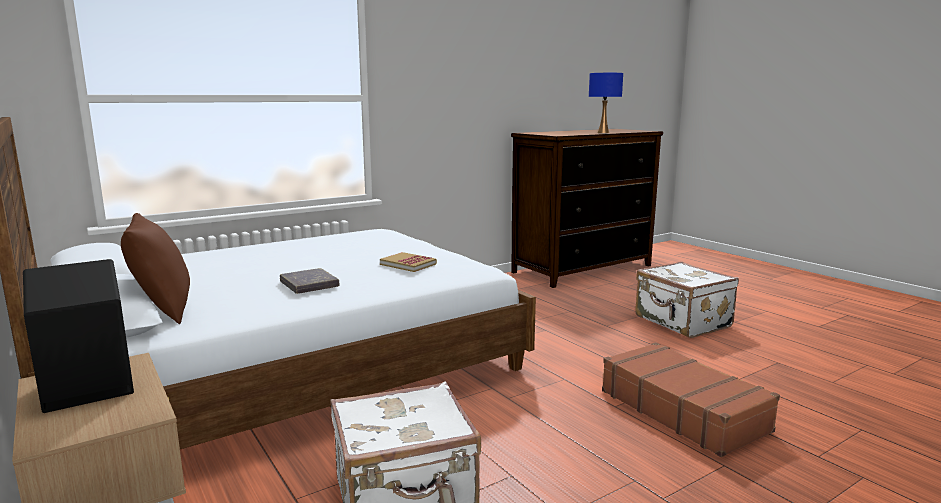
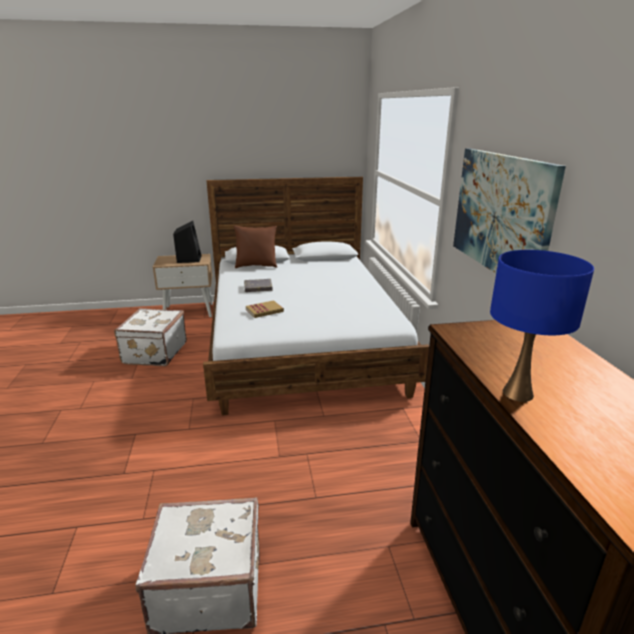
camera: 115 degrees right, 10 degrees up
brown suitcase [602,342,780,457] -> none
none -> picture [453,148,566,273]

